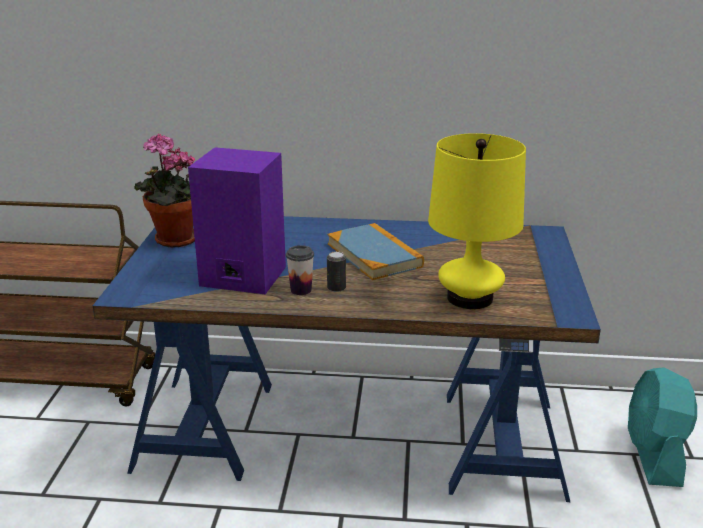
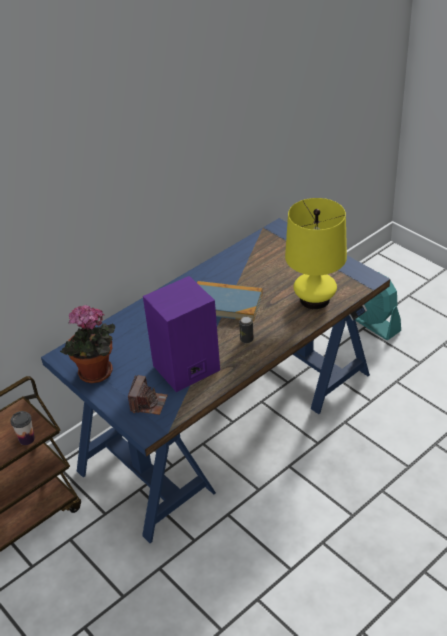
camera: 45 degrees left, 15 degrees up
cup [286,245,314,295] -> cup moved to [10,411,35,445]
none -> camera [128,375,168,415]

